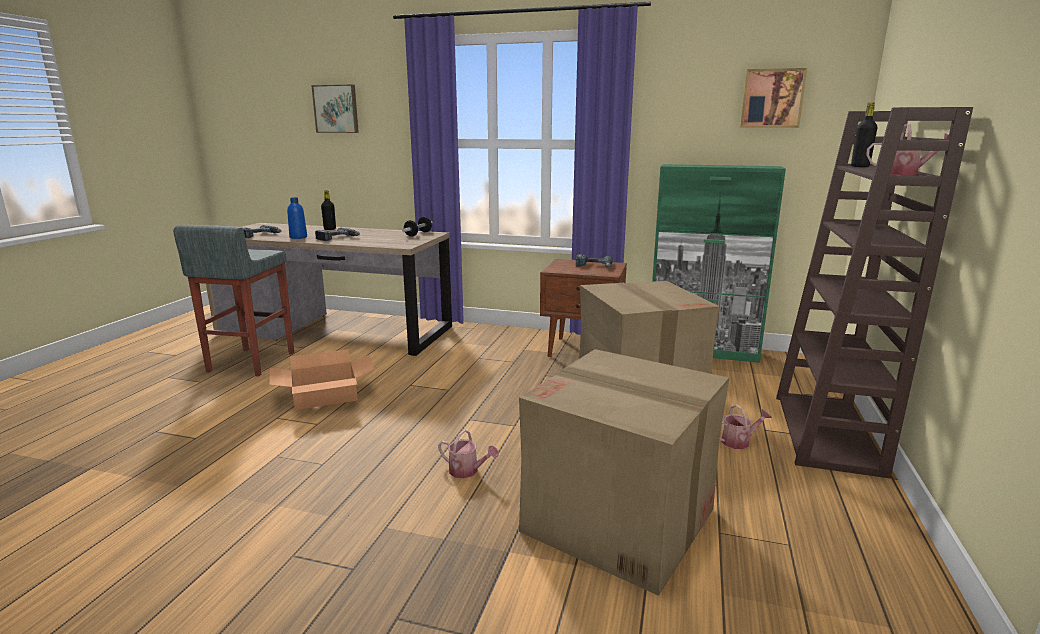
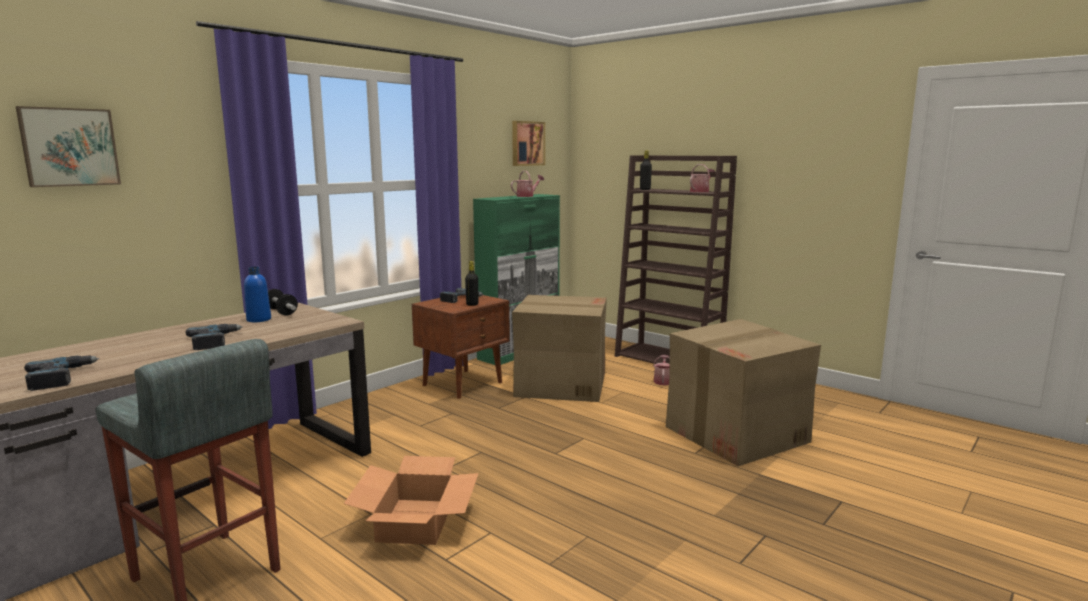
camera: 65 degrees left, 5 degrees down
blue bottle [287,197,307,239] -> blue bottle moved to [244,267,271,322]
black bottle [321,190,336,230] -> black bottle moved to [465,261,478,306]
watering can [438,430,499,478] -> watering can moved to [511,171,544,197]

